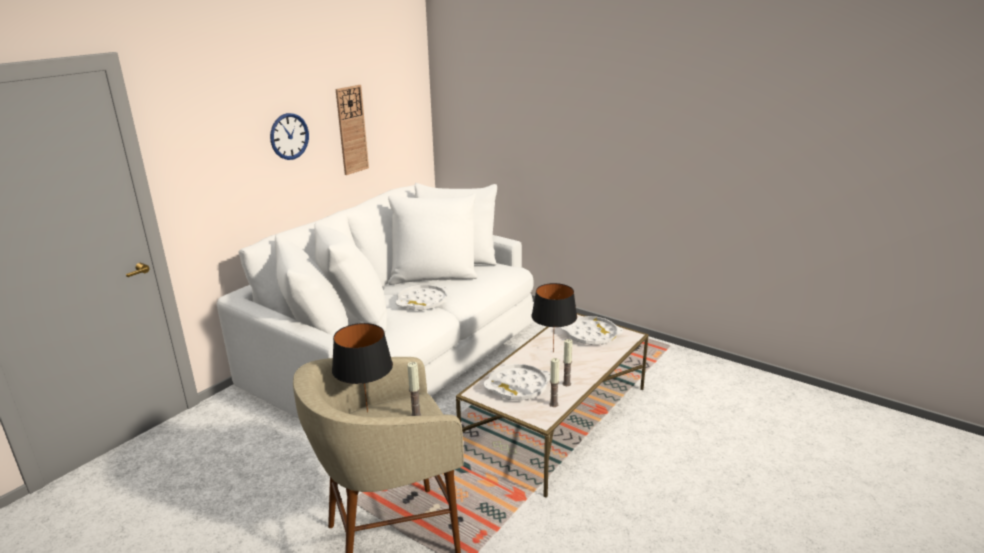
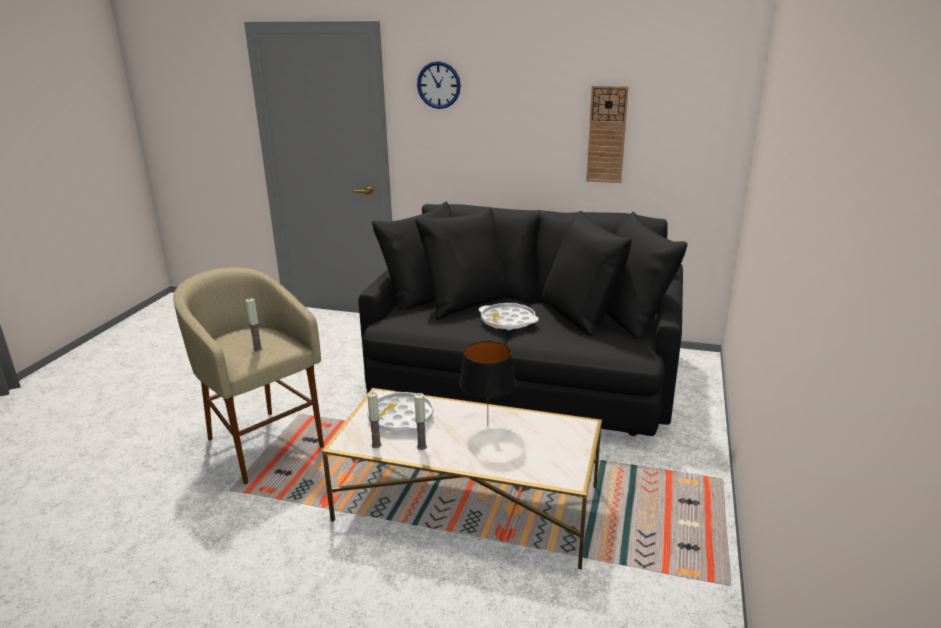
camera: 70 degrees right, 0 degrees up
white sofa [217,183,534,418] -> black sofa [358,201,688,436]
wall clock [270,113,309,160] -> wall clock moved to [417,61,461,109]
black table lamp [332,323,393,412] -> none
white tray [561,316,623,345] -> none

